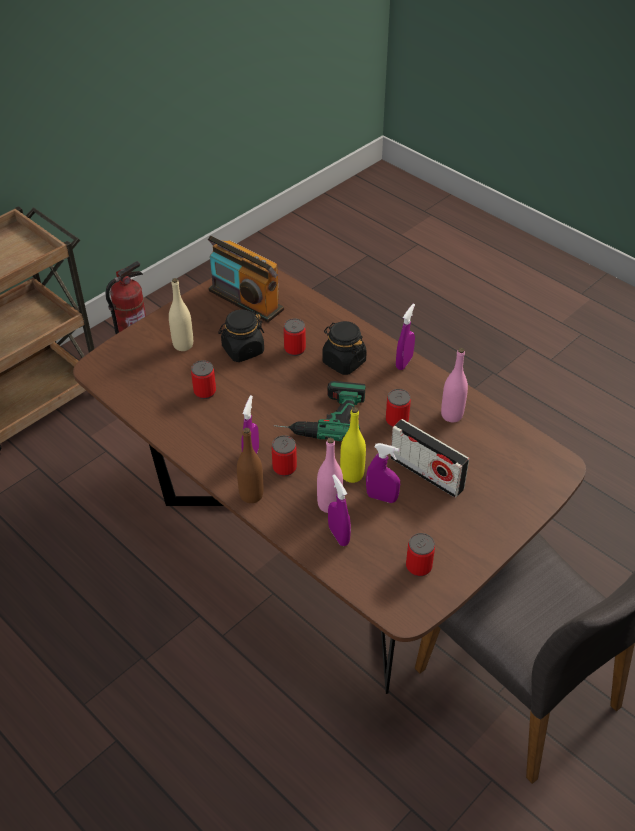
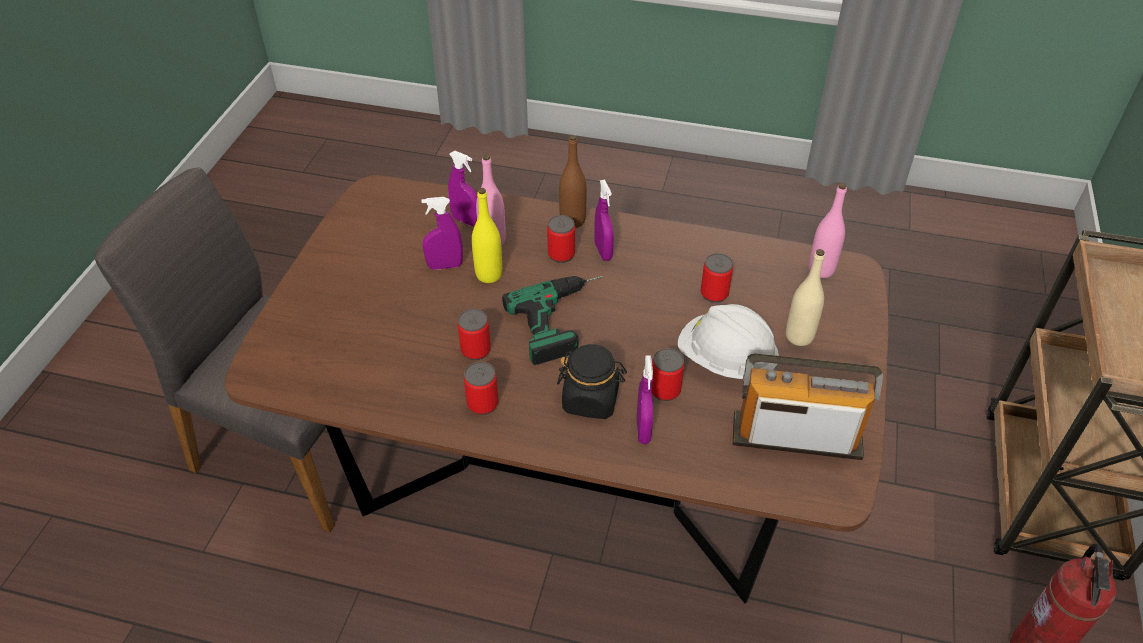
camera: 150 degrees right, 0 degrees up
black jar [218,309,264,362] -> white hard hat [678,304,779,379]
radio [390,419,469,498] -> none
purple spray bottle [396,303,415,370] -> purple spray bottle moved to [636,355,653,444]
can [406,533,435,577] -> can moved to [464,362,498,415]
pink bottle [441,348,468,422] -> pink bottle moved to [808,183,847,278]

